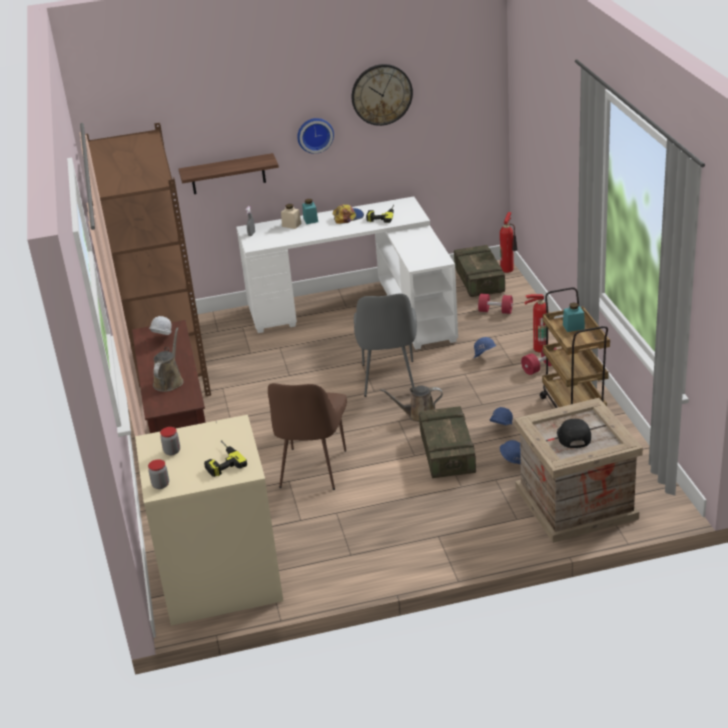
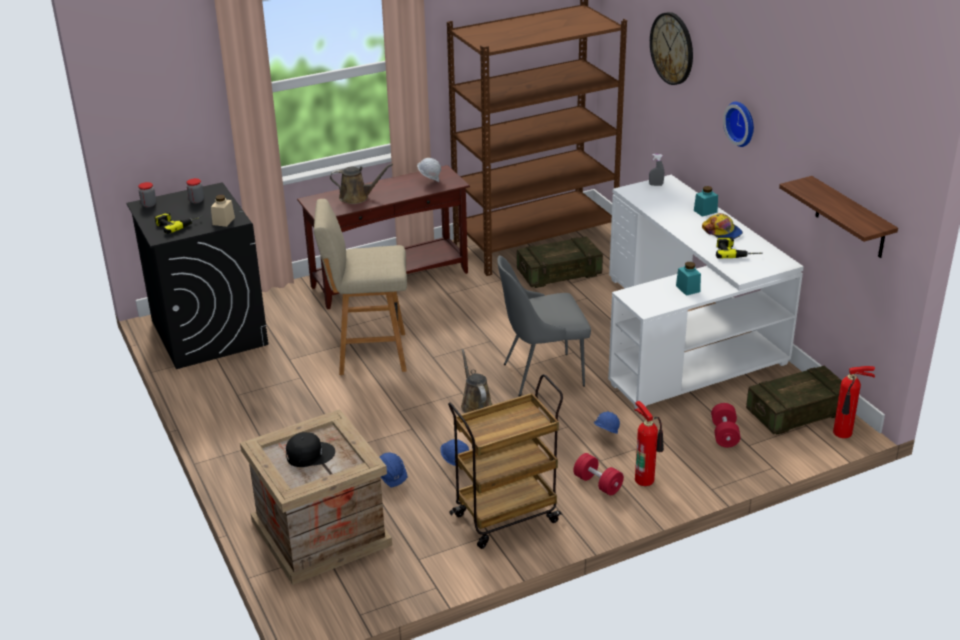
camera: 75 degrees right, 0 degrees up
beige washing machine [135,415,283,626] -> black washing machine [127,183,268,369]
shelf [179,153,279,194] -> shelf moved to [779,176,898,258]
brown chair [268,383,347,490] -> beige stool [314,199,407,375]
beige jar [281,204,302,229] -> beige jar moved to [211,195,235,227]
wall clock [351,64,413,126] -> wall clock moved to [650,12,693,85]
crate [419,406,476,478] -> crate moved to [517,236,603,288]
turquoise jar [563,303,585,332] -> turquoise jar moved to [676,262,701,296]

